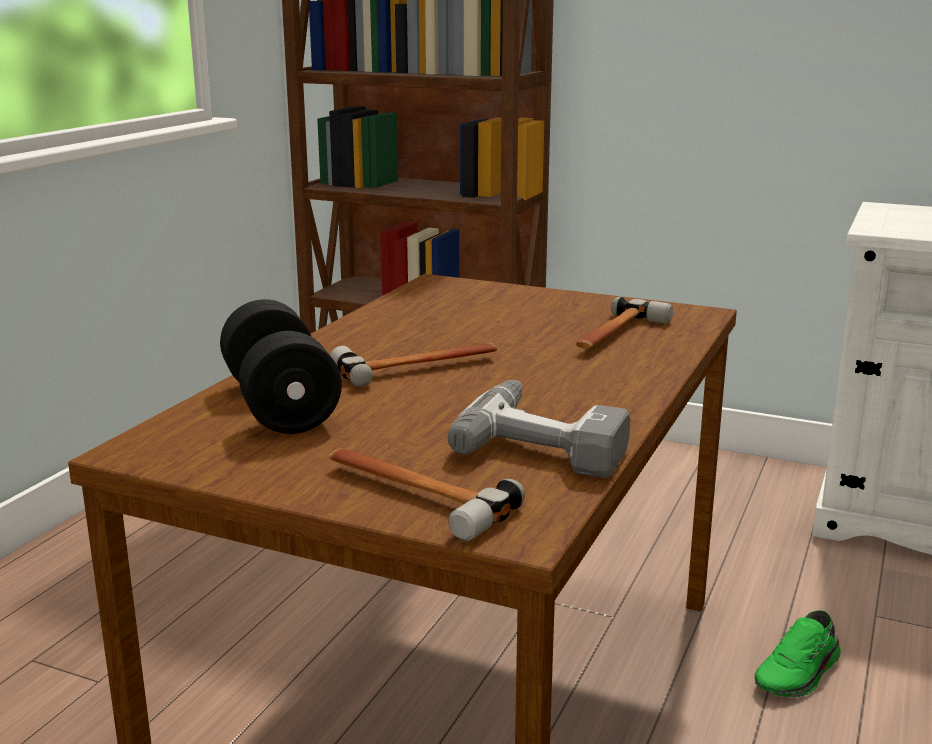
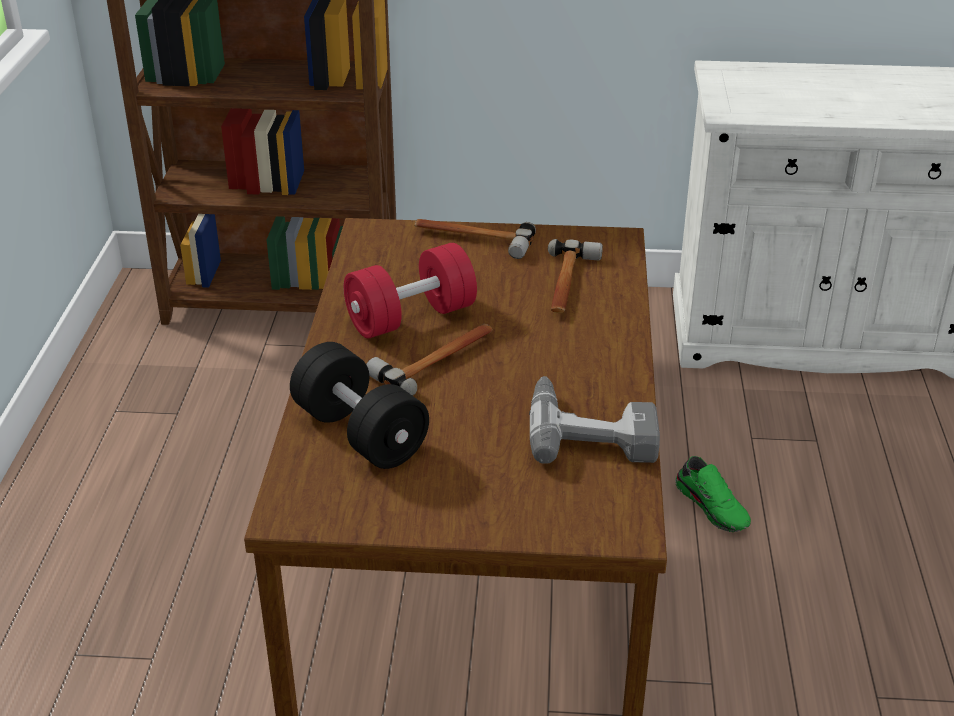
camera: 20 degrees left, 15 degrees up
hammer [329,448,525,541] -> hammer moved to [414,219,536,259]
green shoe [755,610,841,697] -> green shoe turned 60 degrees counterclockwise [675,456,751,532]
none -> red dumbbell [344,243,477,339]

